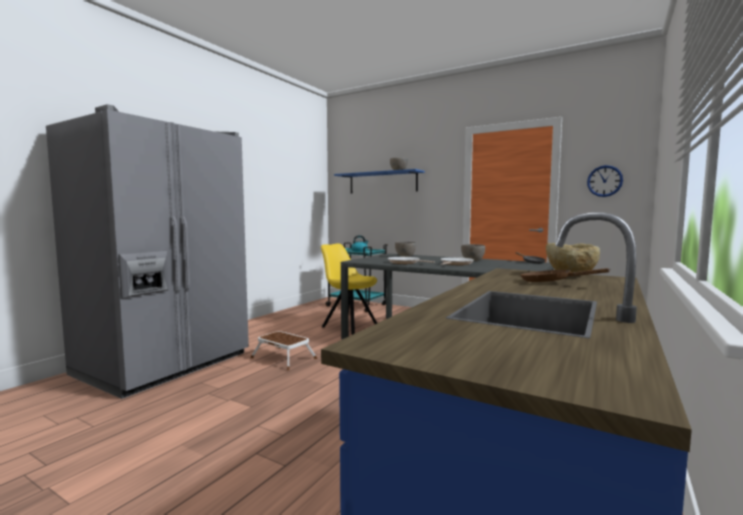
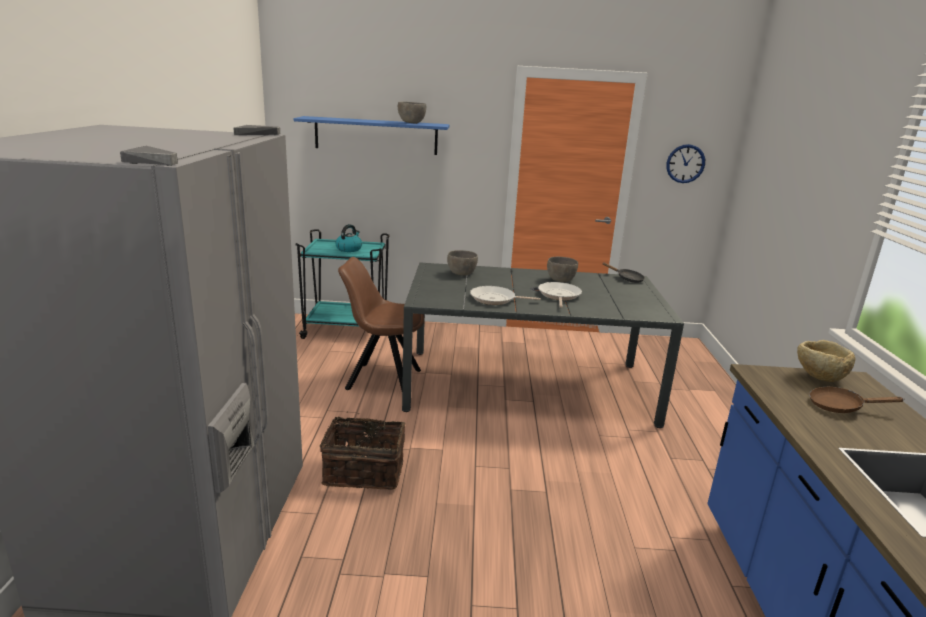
camera: 30 degrees left, 15 degrees up
brown step ladder [250,331,317,371] -> basket [320,412,405,490]
yellow chair [321,243,377,335] -> brown chair [338,257,425,390]

